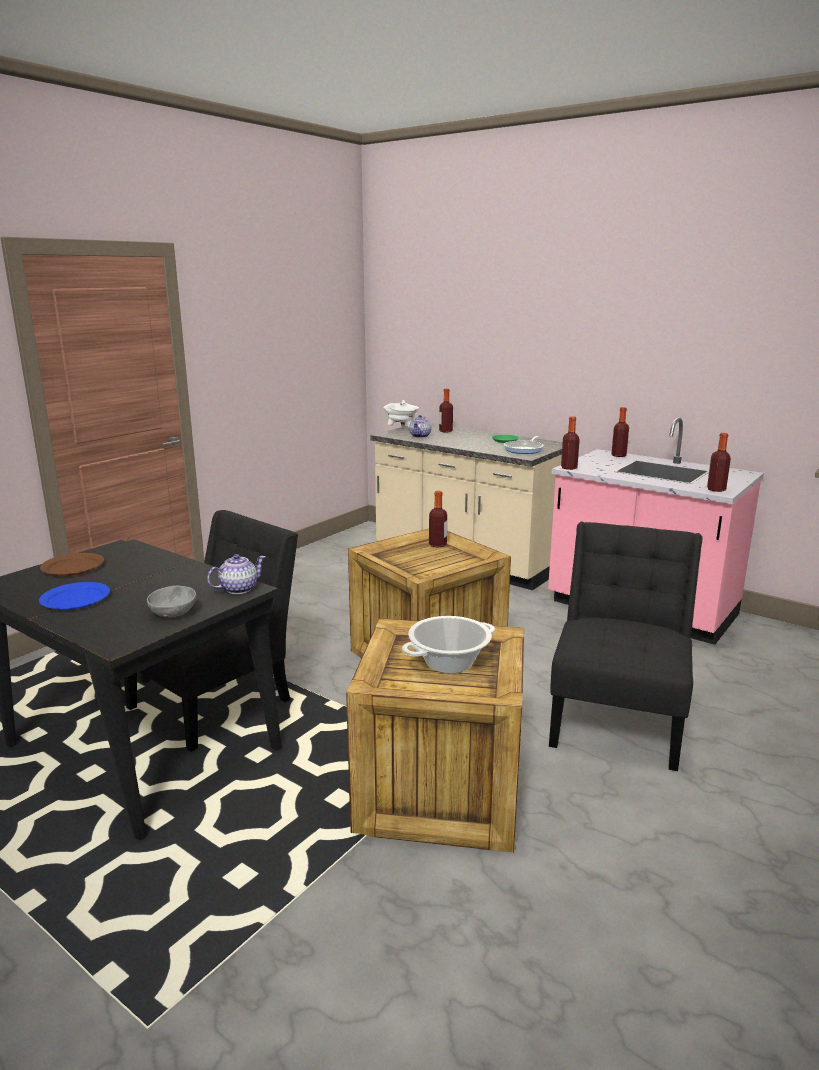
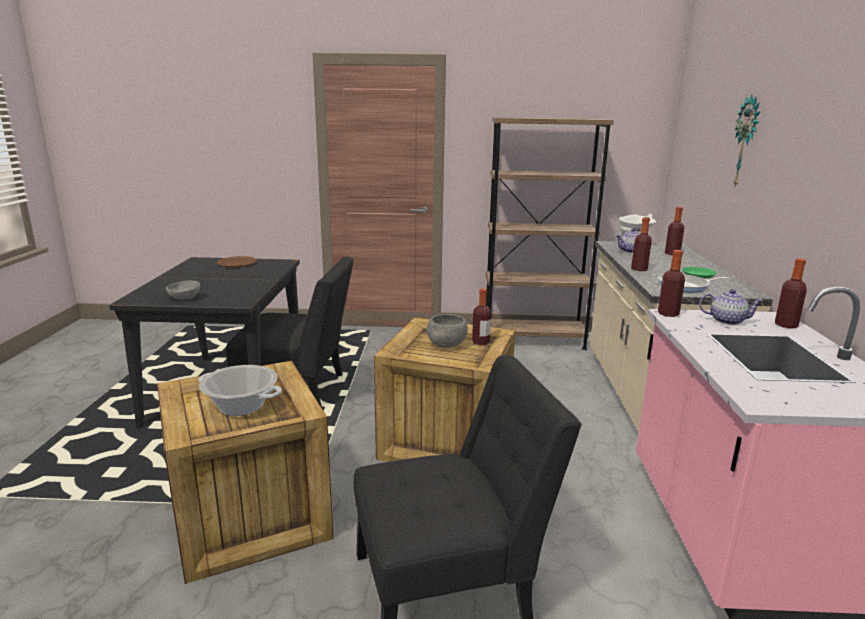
camera: 55 degrees right, 0 degrees up
blue plate [39,582,110,610] -> none
teapot [207,554,266,594] -> teapot moved to [699,289,763,325]
bottle [707,433,731,492] -> bottle moved to [631,217,652,271]
none -> grey bowl [427,314,468,348]
none -> brown bookcase [486,117,614,350]
none -> wall clock [733,95,760,186]

